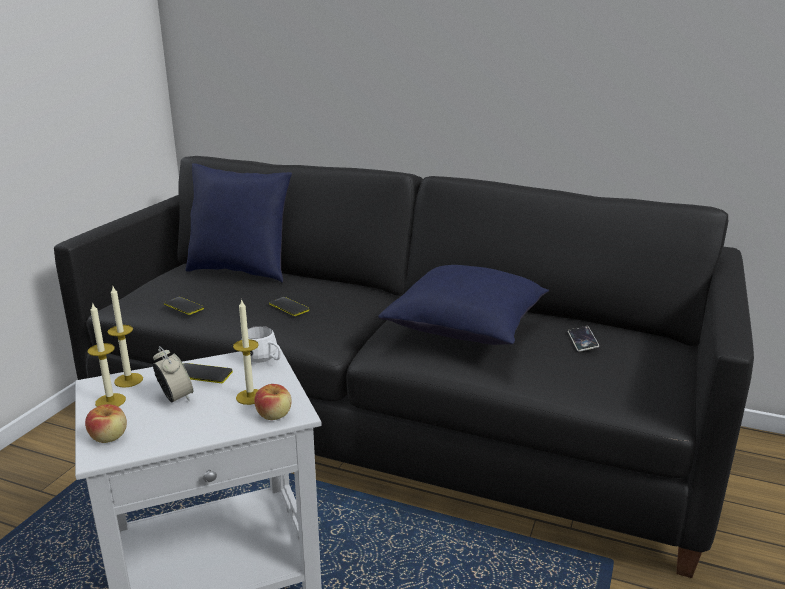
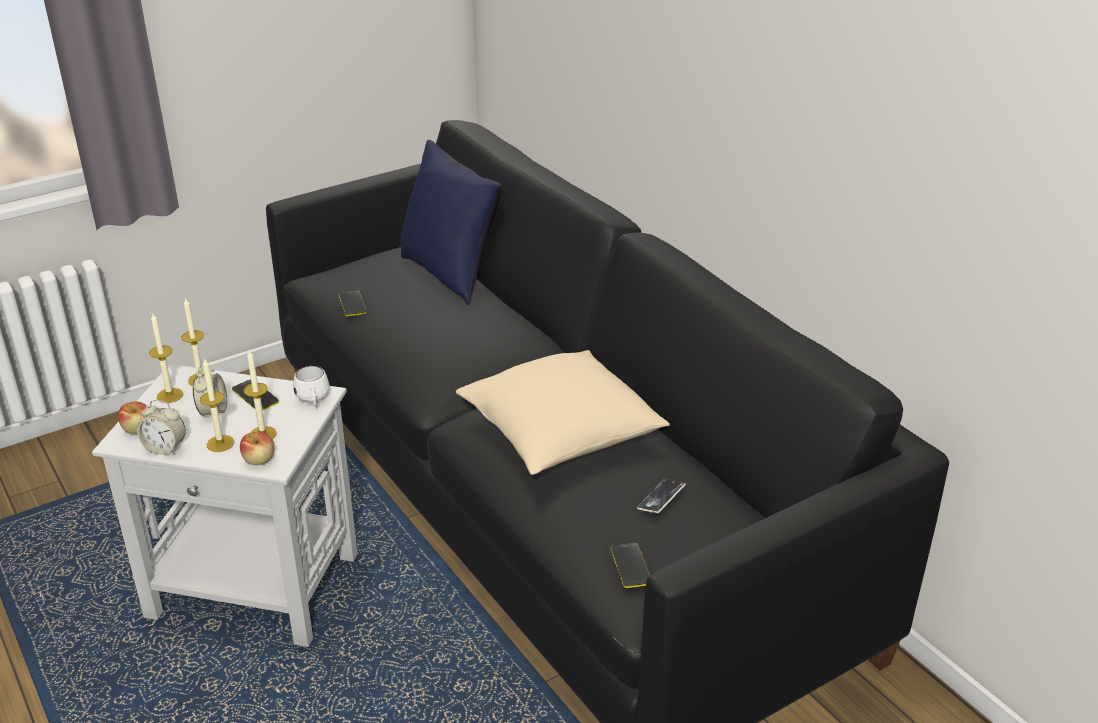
camera: 35 degrees right, 10 degrees up
phone [269,297,309,316] -> phone moved to [611,543,650,588]
blue pillow [378,265,549,345] -> beige pillow [456,350,670,475]
none -> alarm clock [137,400,186,455]
none -> candle [200,358,234,452]

